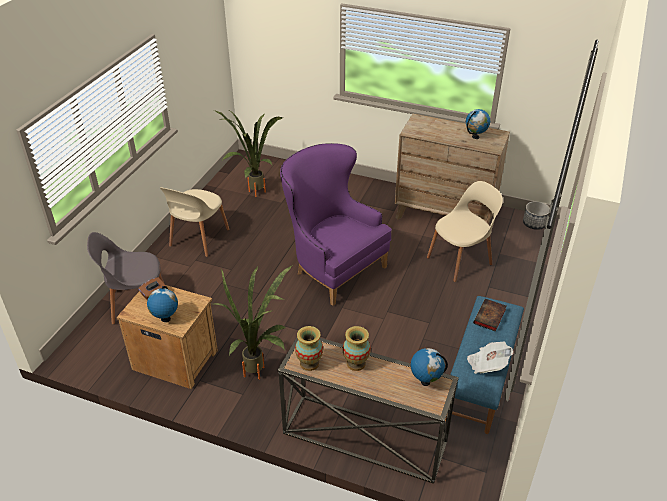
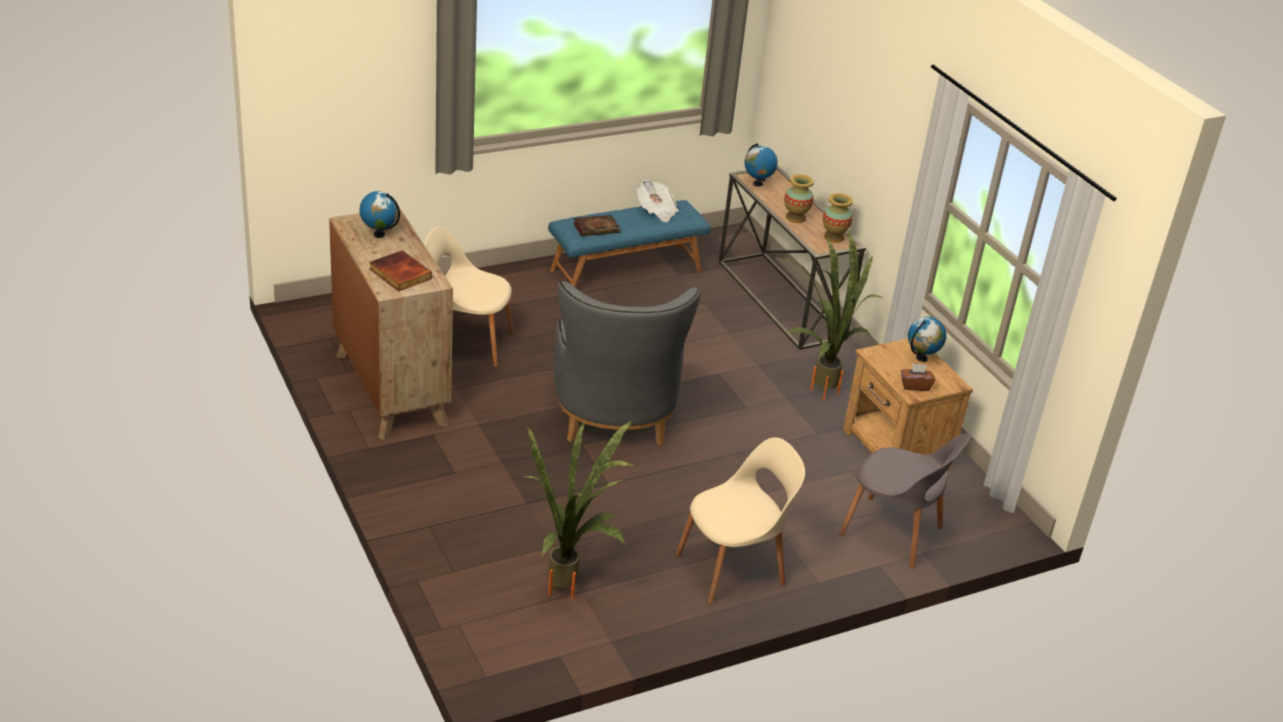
camera: 140 degrees left, 5 degrees down
purple armchair [280,143,392,306] -> grey armchair [554,281,701,446]
planter [523,201,550,230] -> none
none -> book [369,250,432,292]

